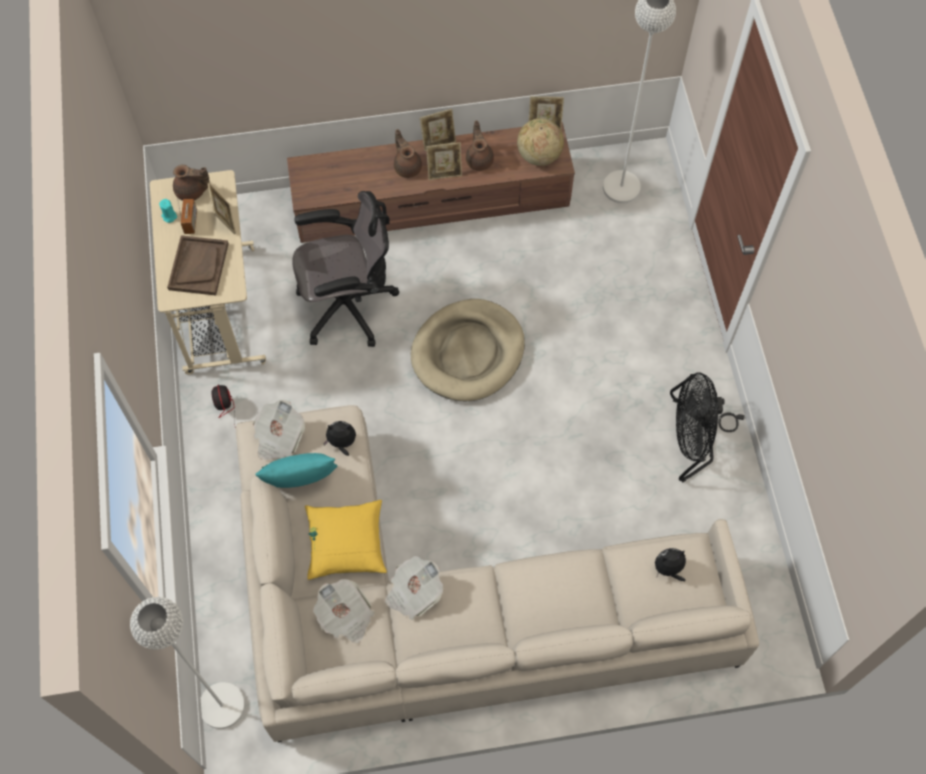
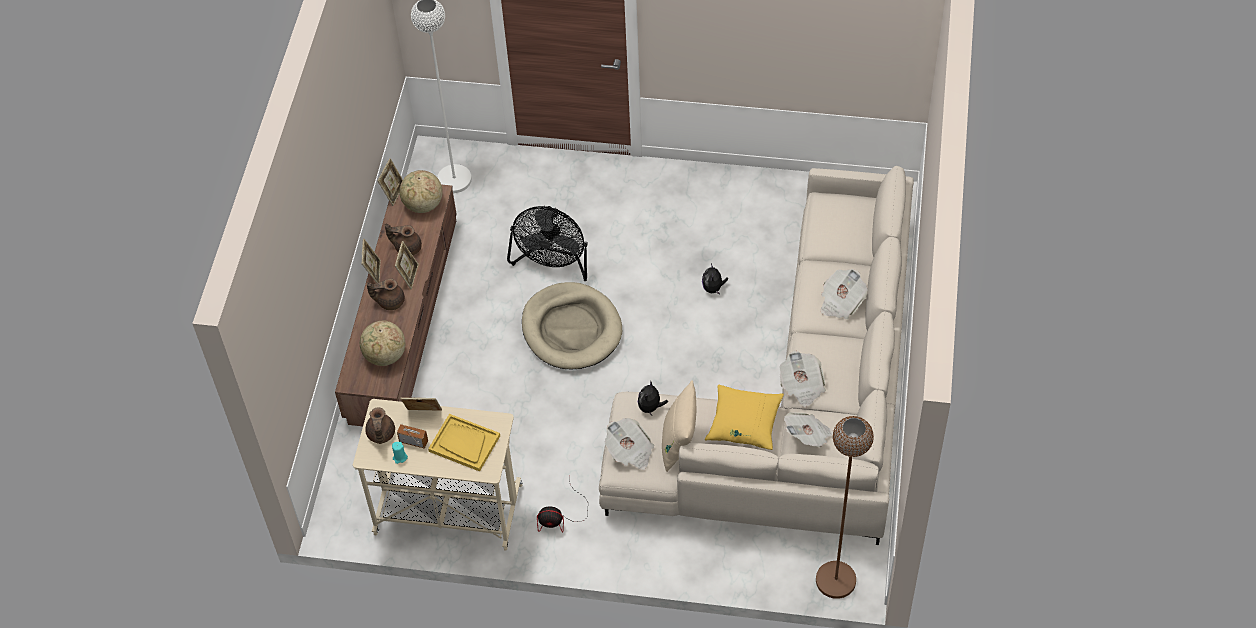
camera: 70 degrees left, 10 degrees down
white floor lamp [130,597,245,729] -> brown floor lamp [816,416,874,599]
brown tray [167,235,229,295] -> yellow tray [428,414,500,471]
brown teapot [173,165,210,201] -> brown teapot turned 150 degrees clockwise [365,408,395,444]
turquoise pillow [256,453,337,488] -> beige pillow [662,380,696,472]
office chair [292,191,399,347] -> none
plush toy [655,548,686,581] -> plush toy moved to [702,263,728,295]
black fan [670,372,746,483] -> black fan moved to [507,205,588,281]
none -> globe [360,321,405,366]
none -> newspaper [820,269,867,319]

